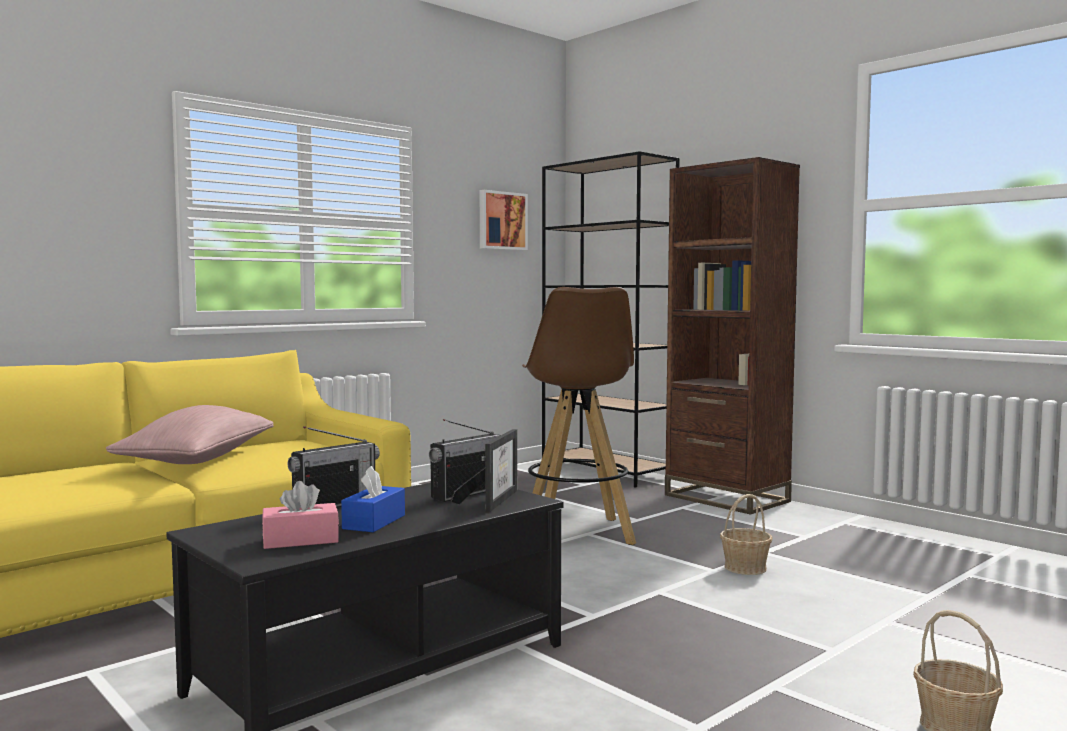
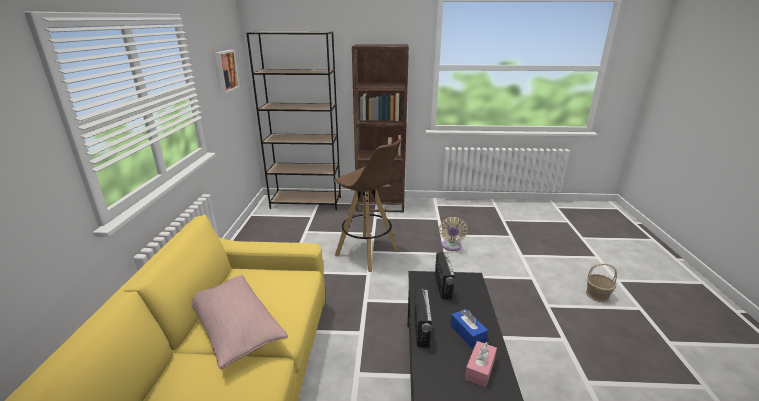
camera: 45 degrees left, 20 degrees up
picture frame [451,429,517,512] -> none
basket [720,494,773,575] -> beige fan [439,217,468,251]

